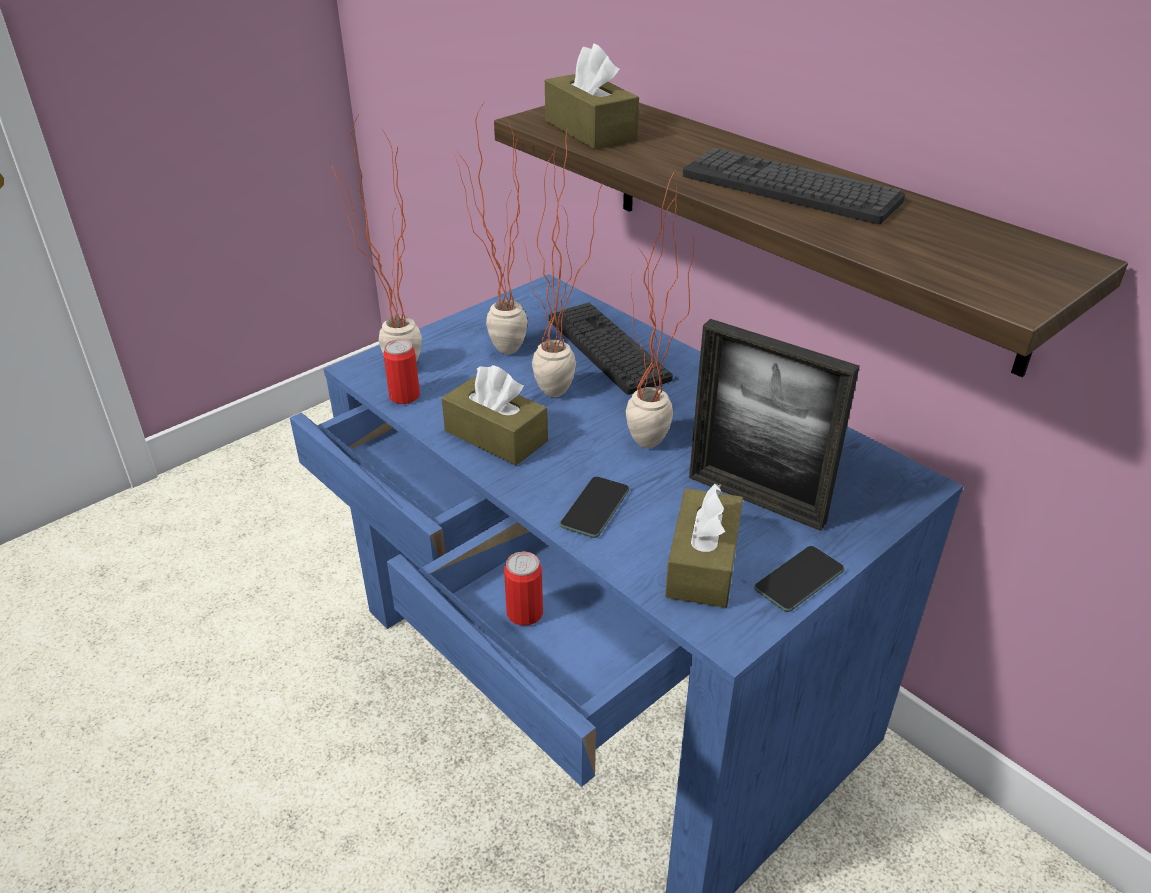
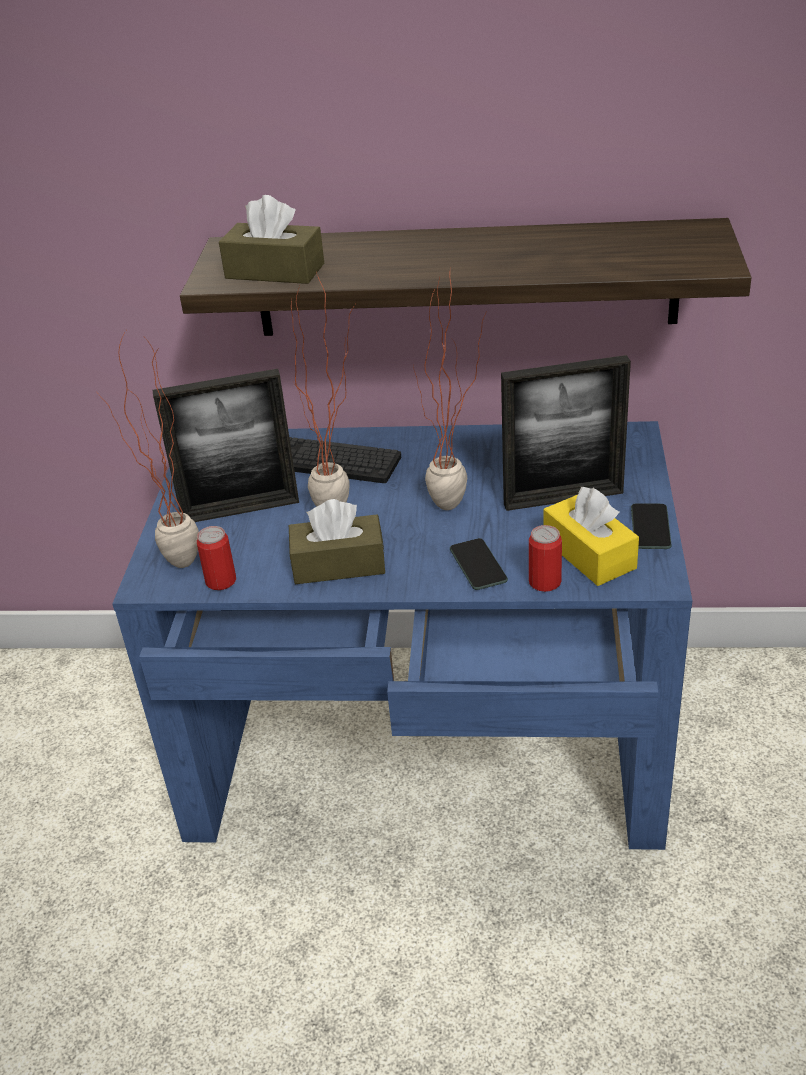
camera: 40 degrees left, 0 degrees up
potted plant [454,101,528,354] -> picture frame [153,369,299,522]
can [504,551,543,626] -> can moved to [529,525,562,592]
brown tissue box [665,483,743,608] -> yellow tissue box [544,487,639,586]
keyboard [683,148,905,224] -> none

